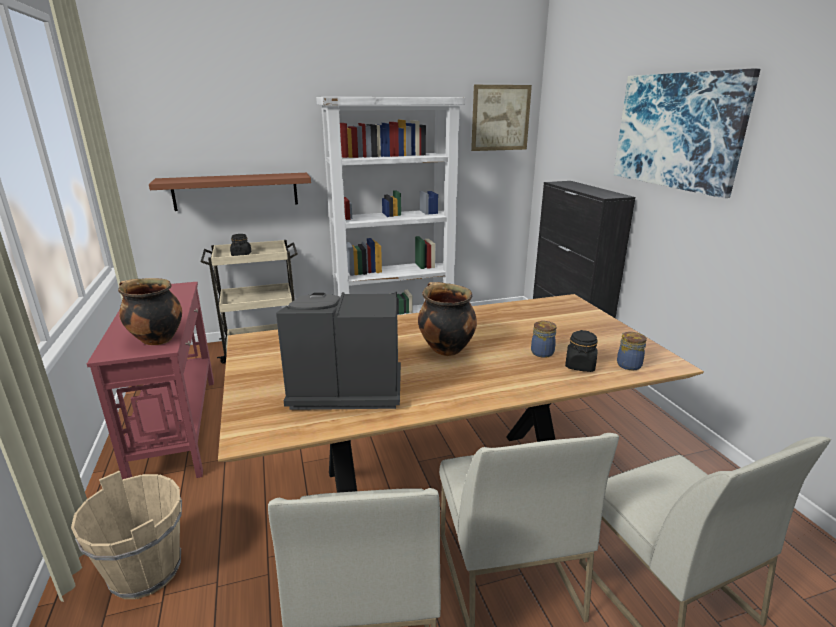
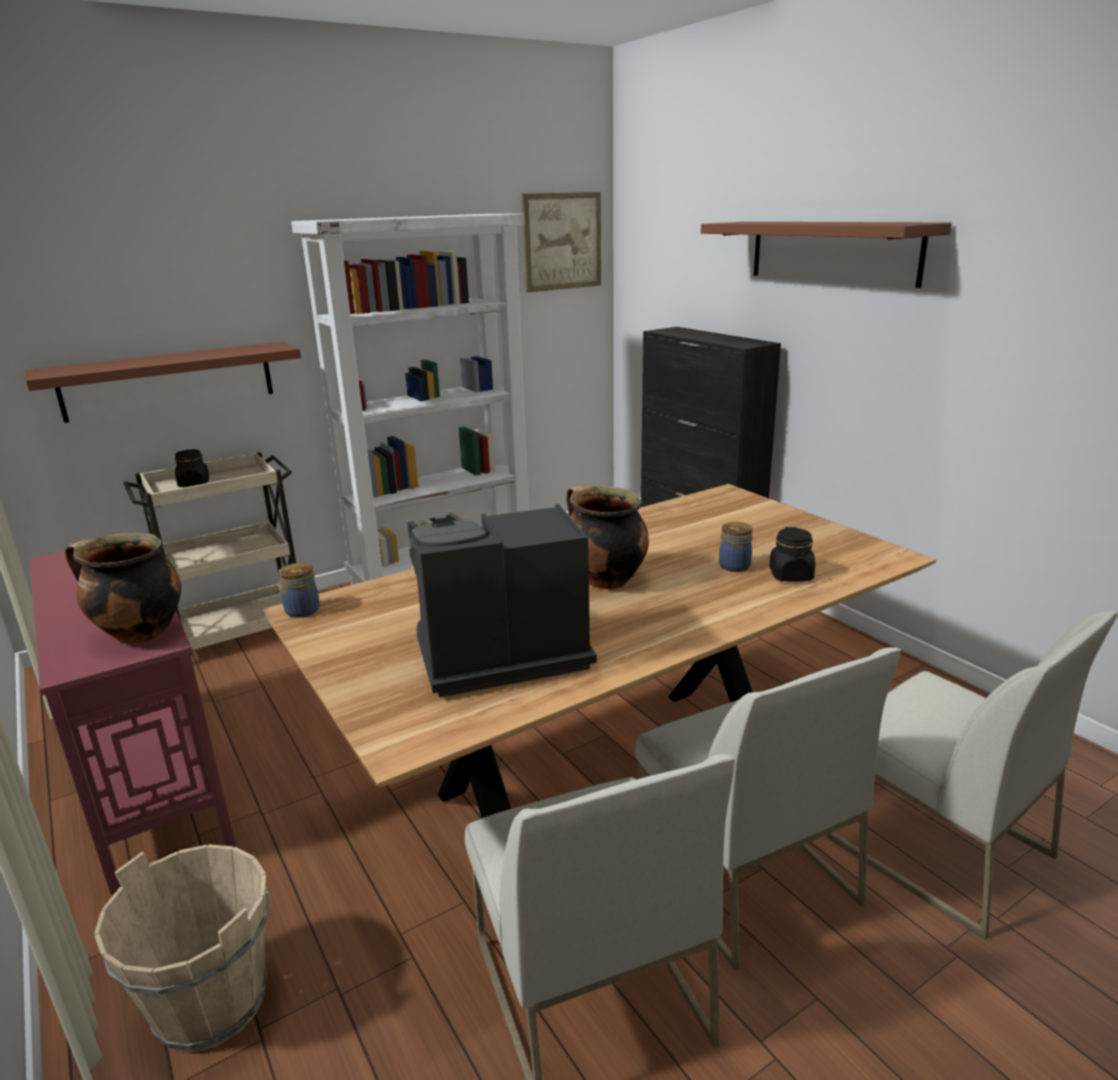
camera: 15 degrees left, 0 degrees up
picture [614,68,760,198] -> brown shelf [701,222,952,288]
jar [617,332,647,370] -> jar moved to [279,563,320,618]

